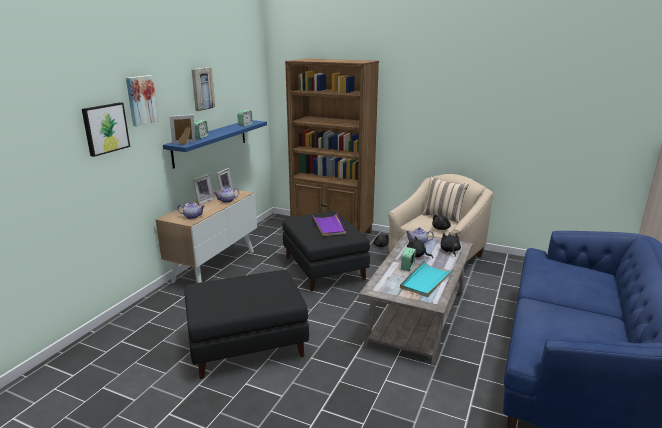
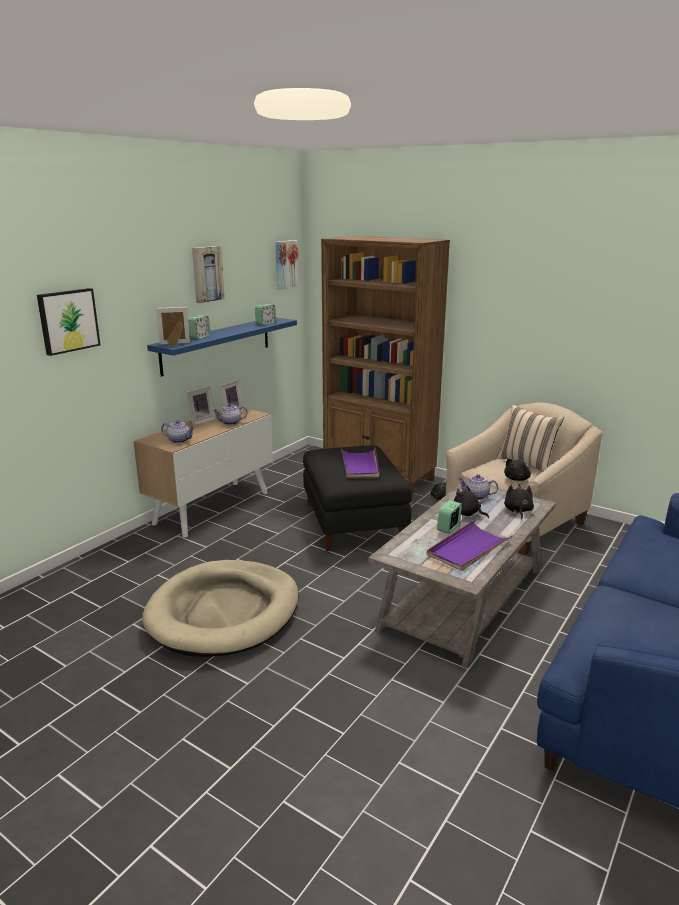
camera: 10 degrees right, 0 degrees up
picture [126,75,159,126] -> picture moved to [275,240,299,290]
black ottoman [184,270,309,379] -> beige dog bed [142,560,299,657]
turquoise tray [400,260,454,297] -> purple tray [427,520,512,571]

